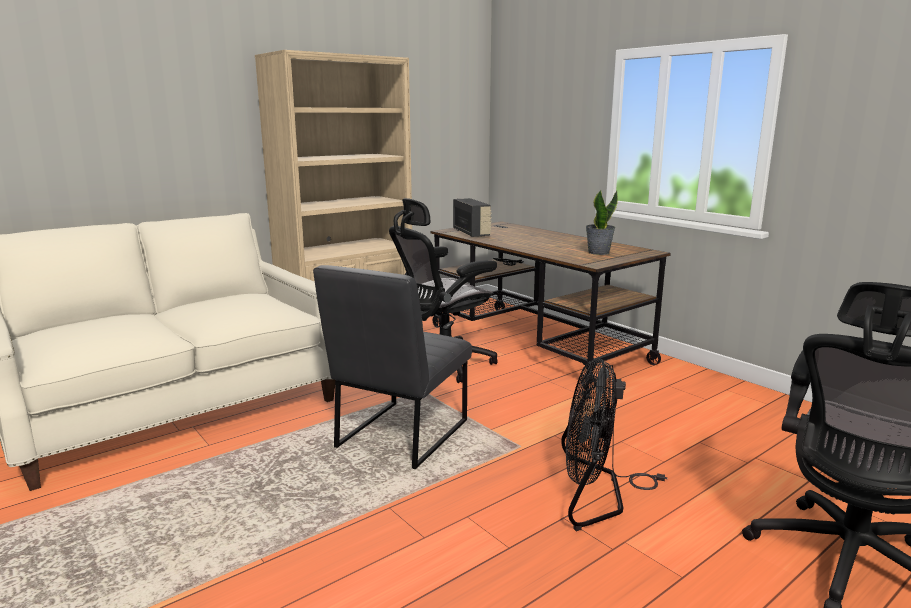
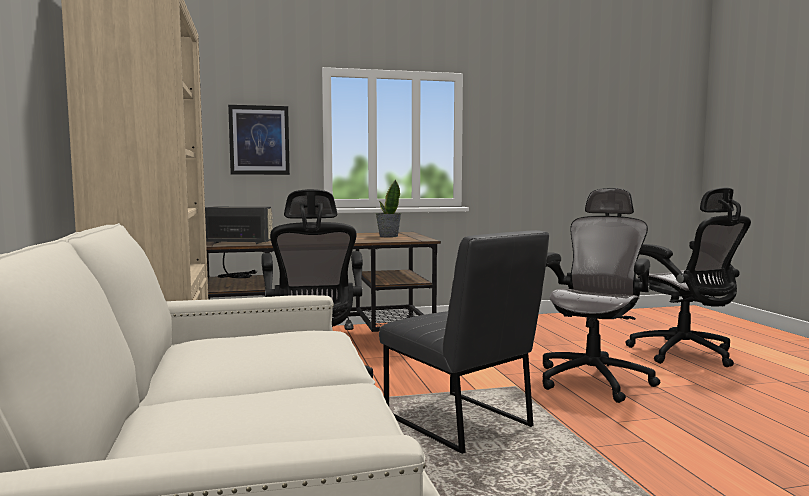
camera: 65 degrees left, 10 degrees down
black fan [561,359,668,532] -> office chair [543,188,660,403]
none -> picture [228,105,290,175]

